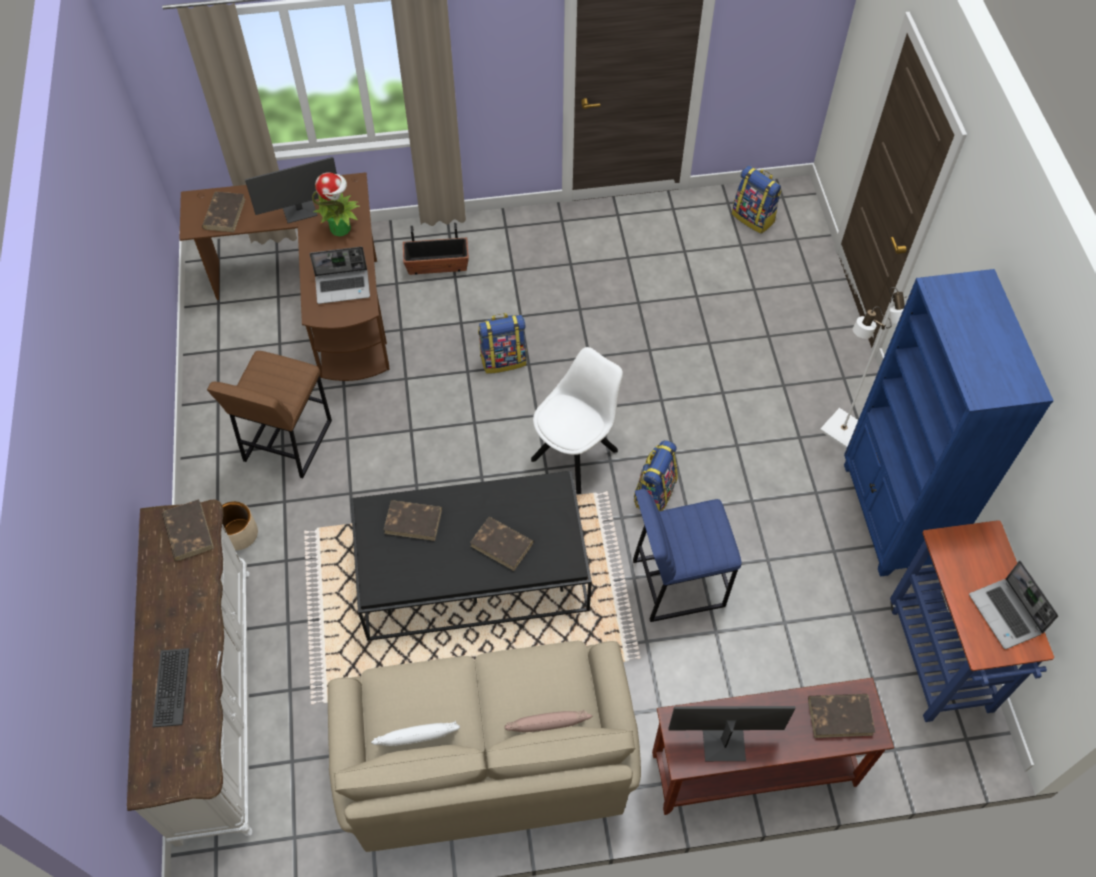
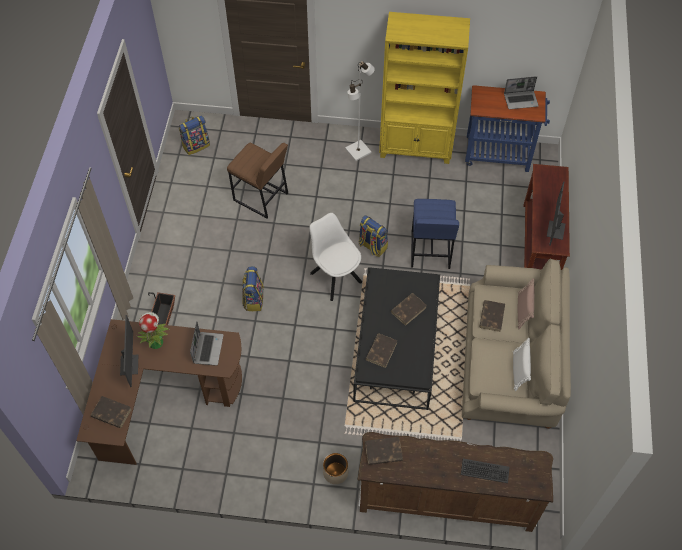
camera: 75 degrees left, 0 degrees up
brown chair [207,351,332,478] -> brown chair moved to [227,143,288,218]
brown book [808,694,875,738] -> brown book moved to [479,300,505,332]
blue bookcase [844,269,1054,577] -> yellow bookcase [379,12,470,164]

